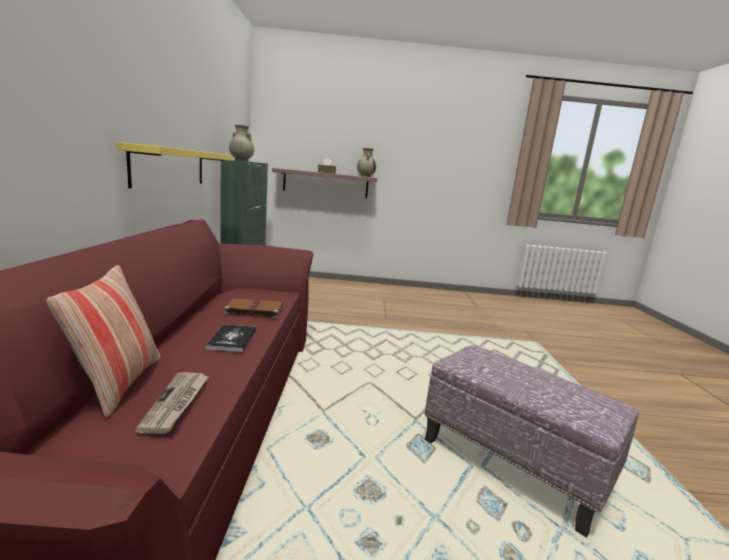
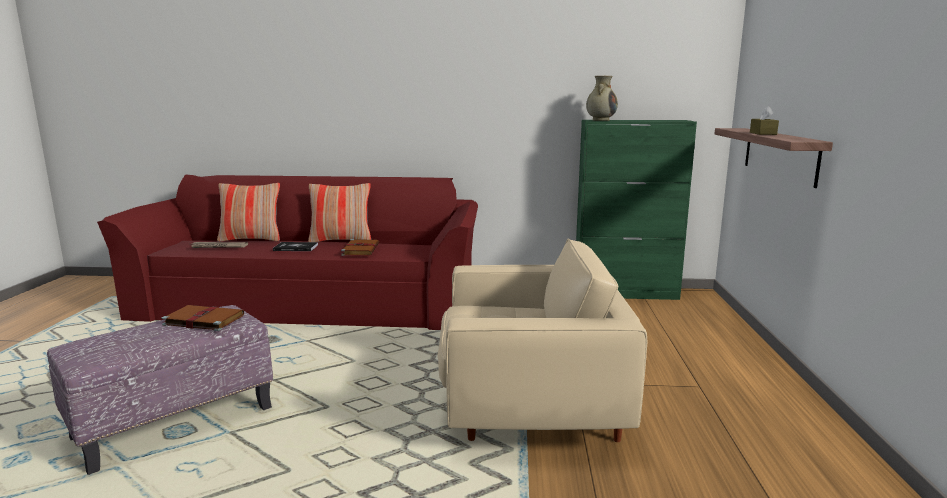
camera: 95 degrees right, 0 degrees up
yellow shelf [116,142,233,188] -> none
beige vase [357,148,376,177] -> none
none -> brown book [161,305,244,331]
none -> pillow [308,183,371,242]
none -> beige armchair [438,238,647,442]

